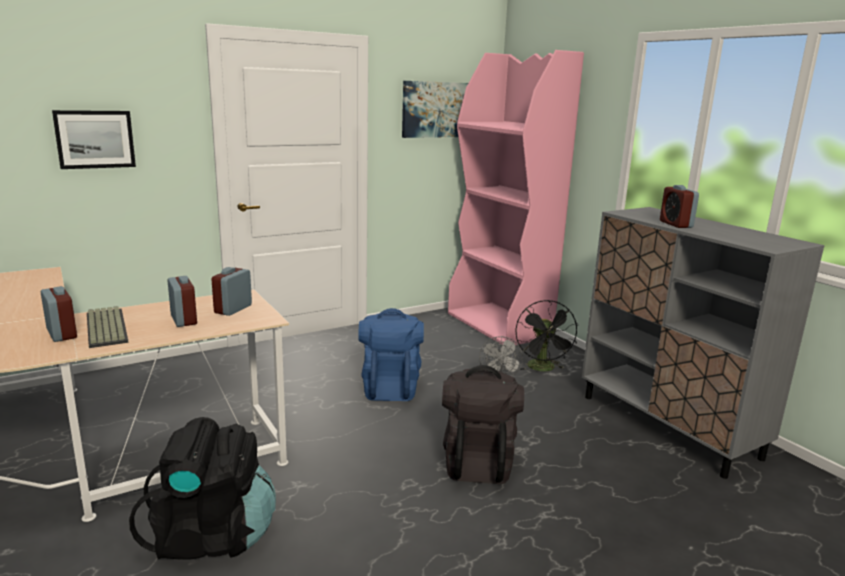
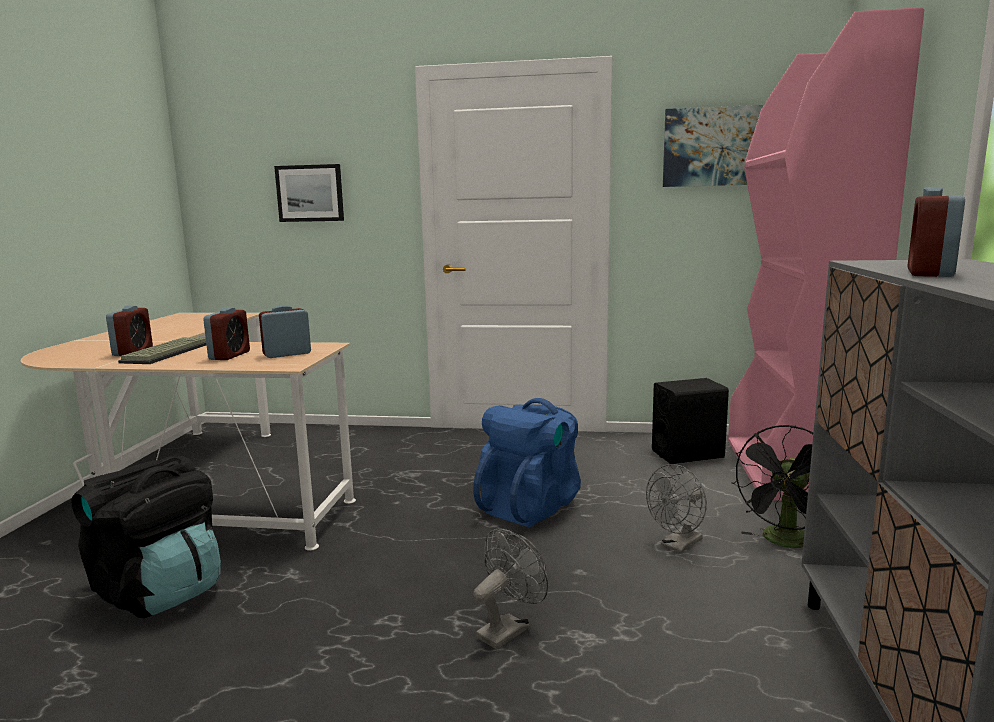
camera: 40 degrees right, 5 degrees down
black backpack [442,365,524,484] -> grey fan [473,528,548,649]
none -> black speaker [652,378,729,464]

